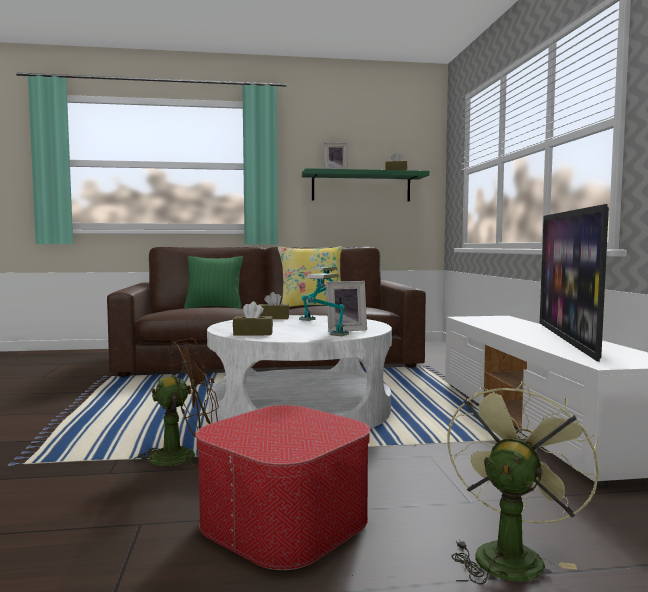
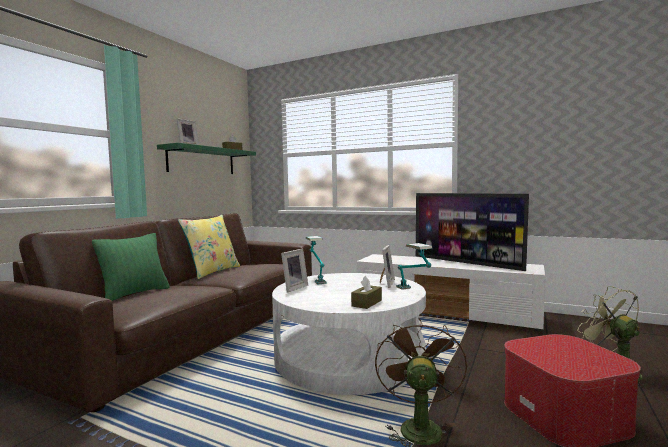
camera: 55 degrees left, 0 degrees up
brown tissue box [258,292,289,319] -> picture frame [281,249,308,292]

